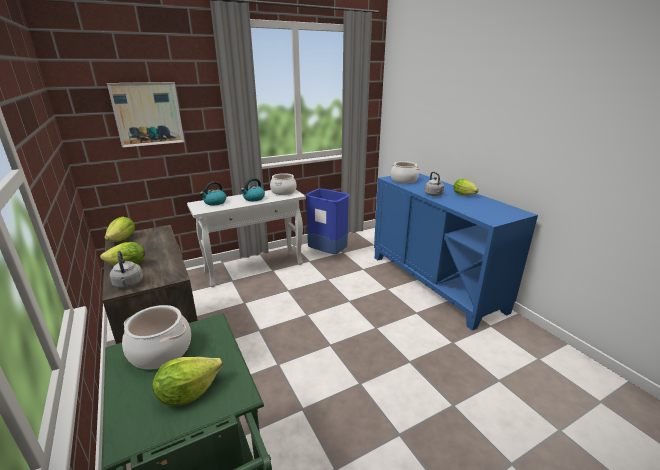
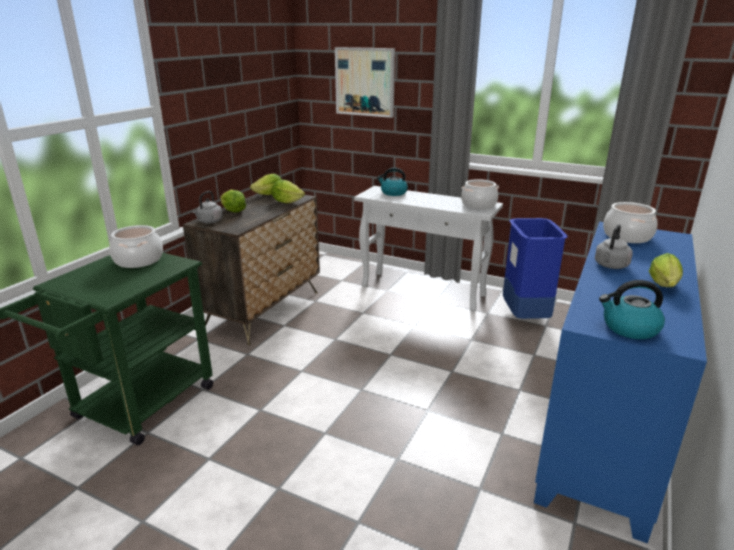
camera: 55 degrees right, 0 degrees up
lettuce [153,357,223,406] -> lettuce moved to [272,180,305,203]
kettle [241,178,265,201] -> kettle moved to [599,280,665,339]

